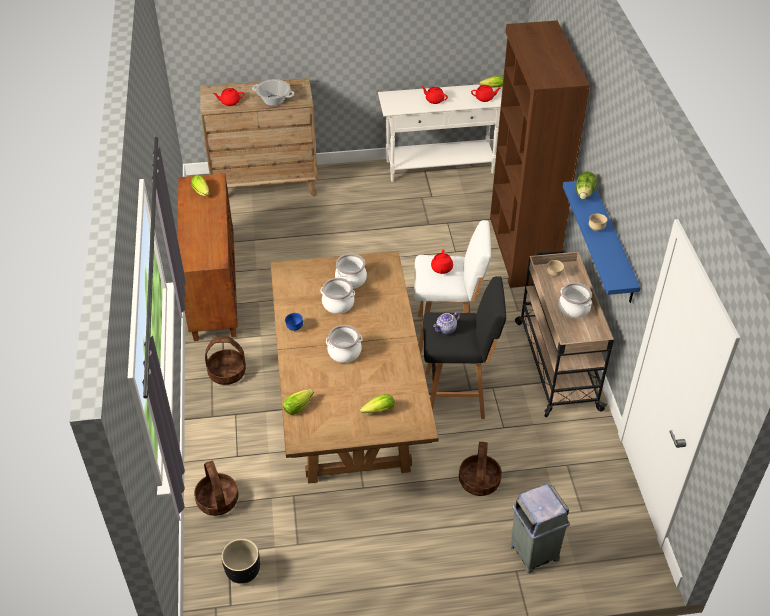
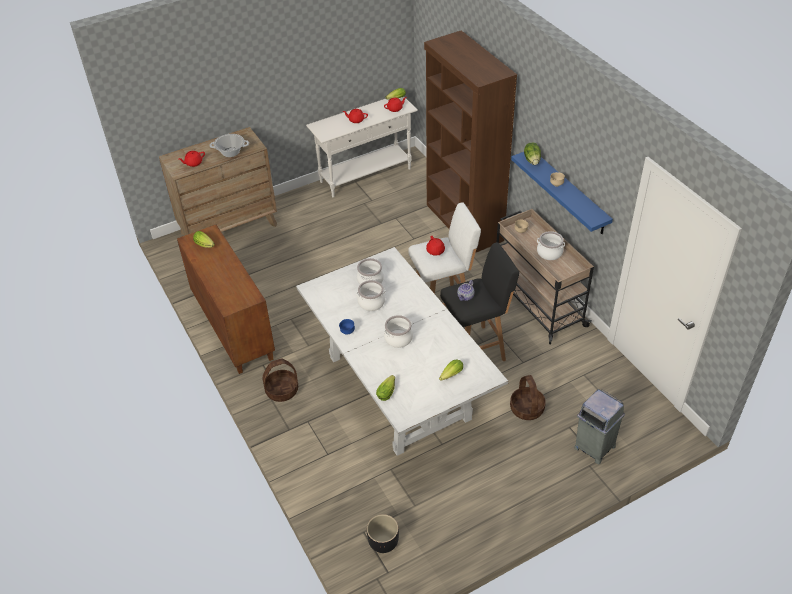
camera: 20 degrees left, 0 degrees up
basket [194,461,238,516] -> none
brown dining table [270,251,439,484] -> white dining table [296,247,508,456]

